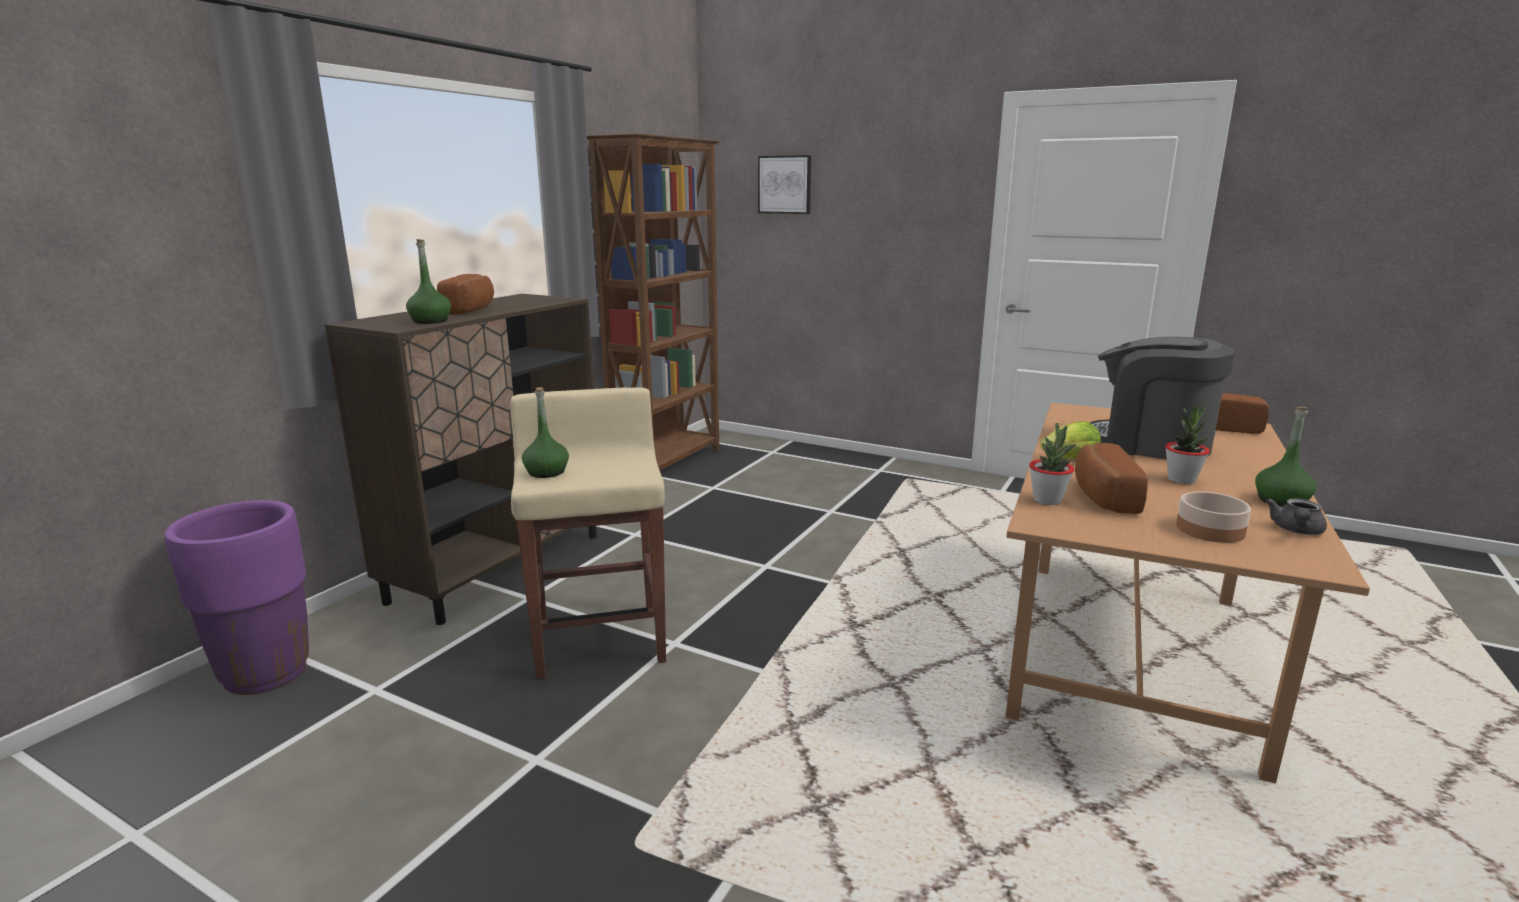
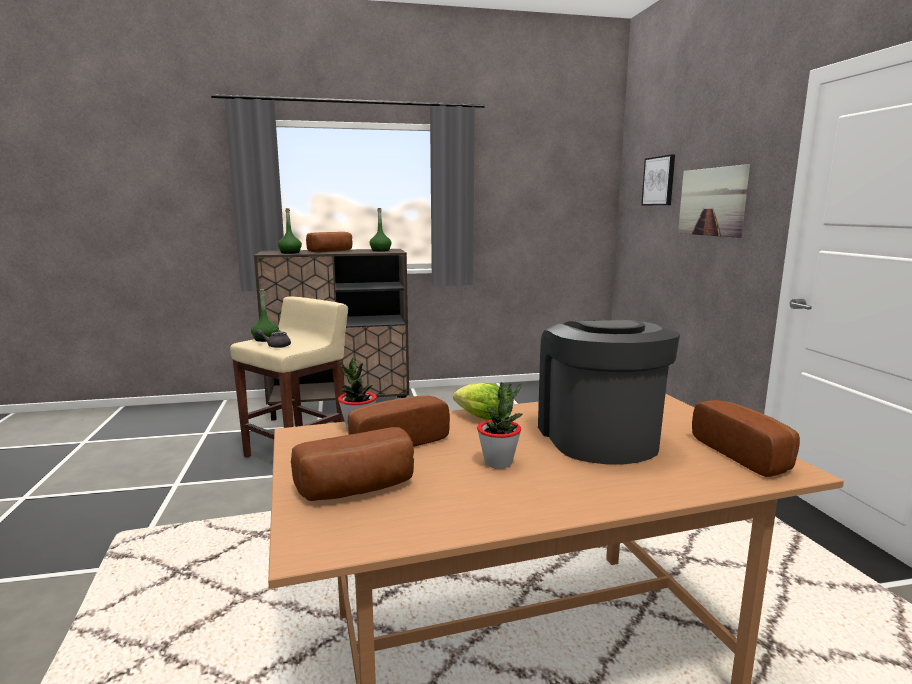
camera: 50 degrees right, 5 degrees down
purple planter [165,500,309,695] -> none
brown bookcase [587,134,720,470] -> none
bowl [1176,491,1251,543] -> bread [291,427,414,501]
green bottle [1255,407,1316,507] -> green bottle moved to [370,208,391,252]
grey teapot [1265,498,1327,535] -> grey teapot moved to [255,329,291,348]
none -> picture [678,164,750,238]

